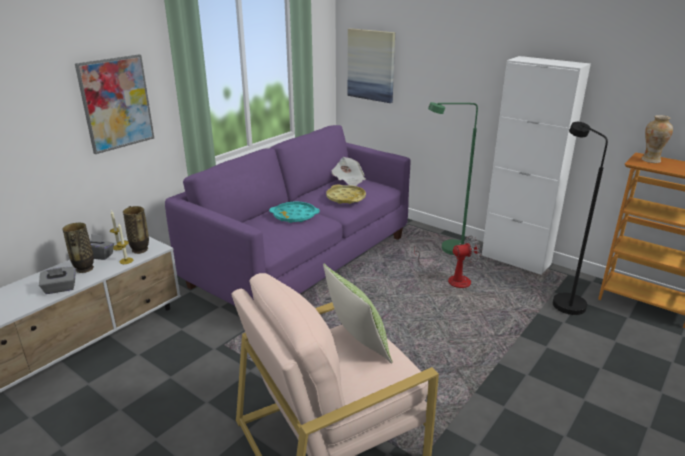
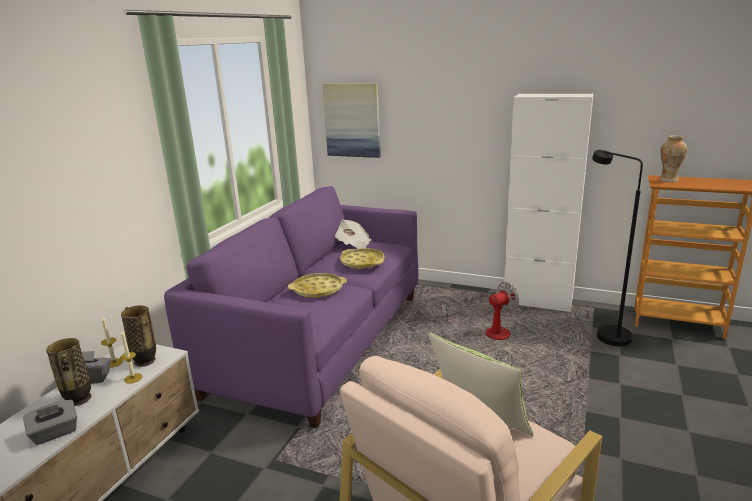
camera: 15 degrees left, 5 degrees down
picture [75,55,154,154] -> none
turquoise tray [269,202,320,223] -> yellow tray [288,273,347,298]
green floor lamp [428,102,478,255] -> none

